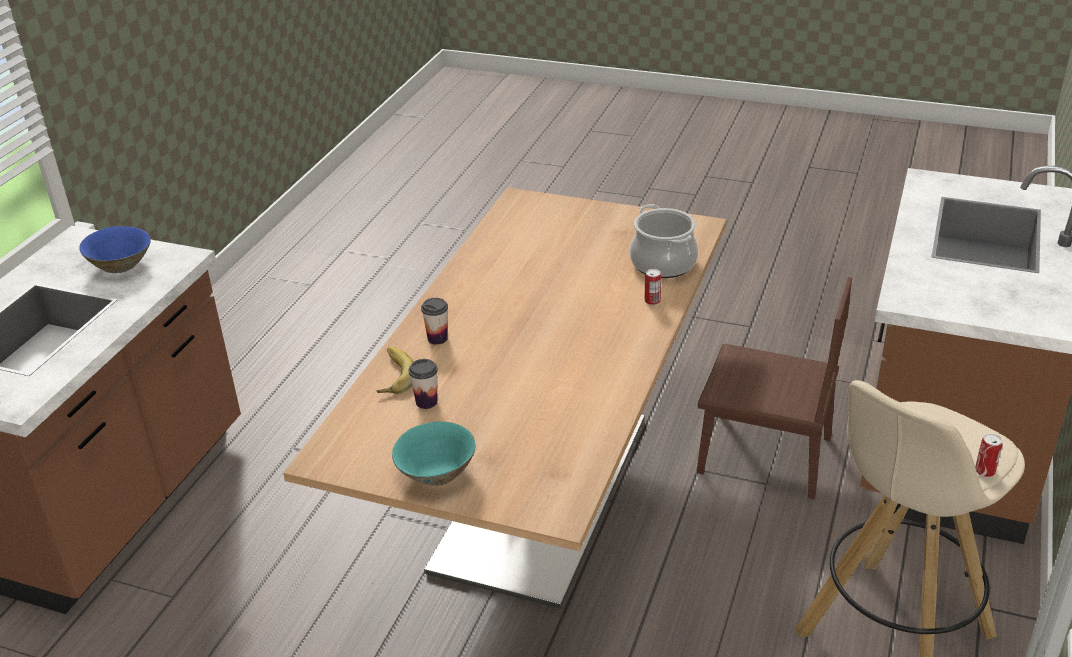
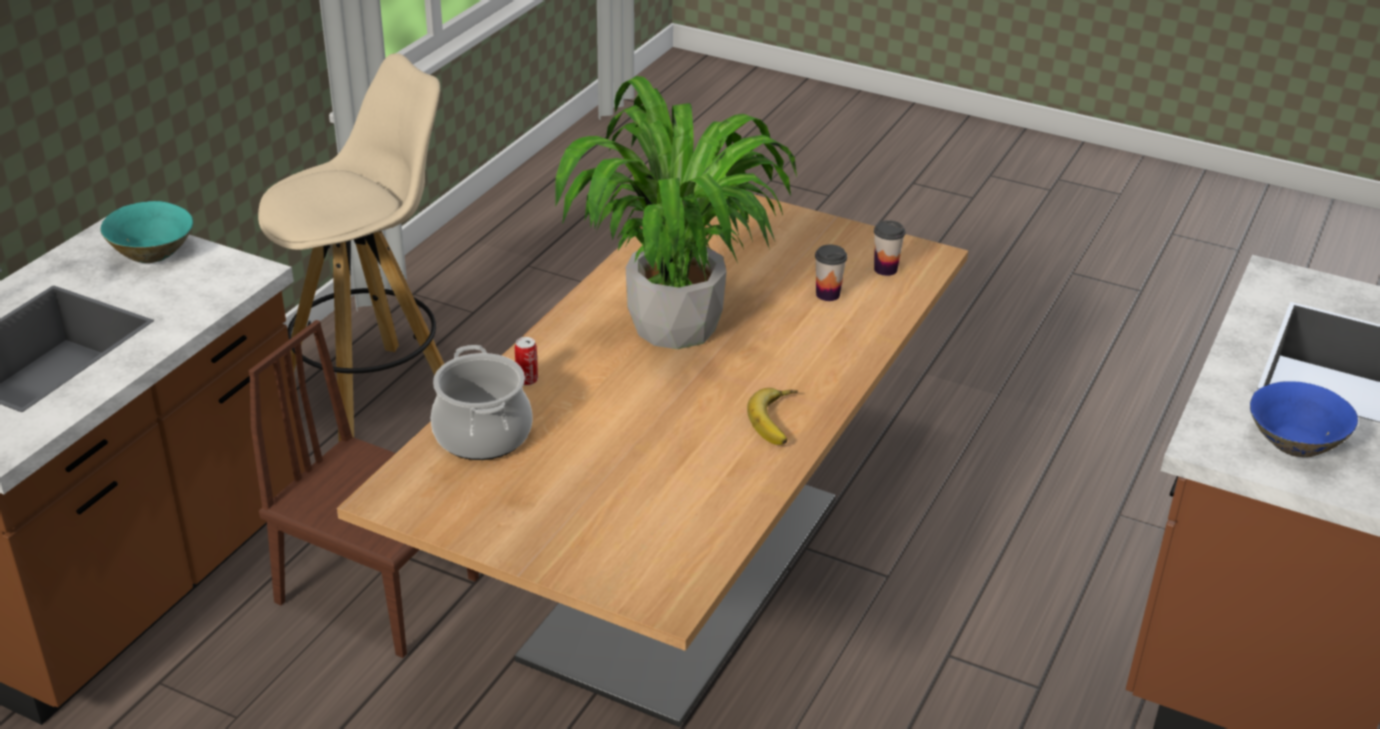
camera: 175 degrees left, 0 degrees up
banana [376,347,414,394] -> banana moved to [747,388,798,445]
turquoise bowl [392,421,475,486] -> turquoise bowl moved to [100,201,193,263]
cup [421,298,448,345] -> cup moved to [874,220,905,276]
can [975,433,1003,477] -> none
none -> potted plant [555,76,797,349]

